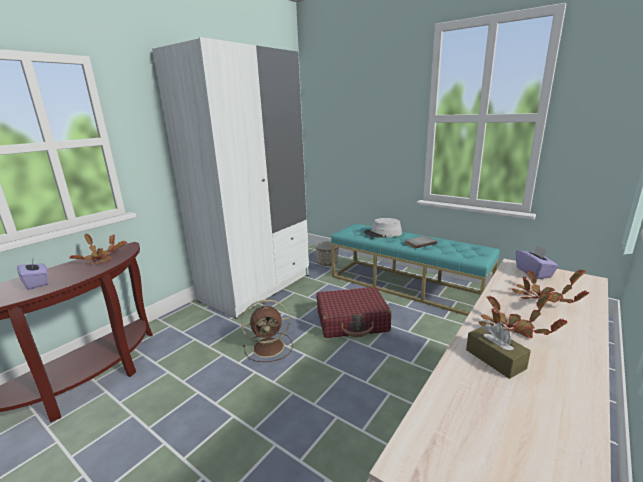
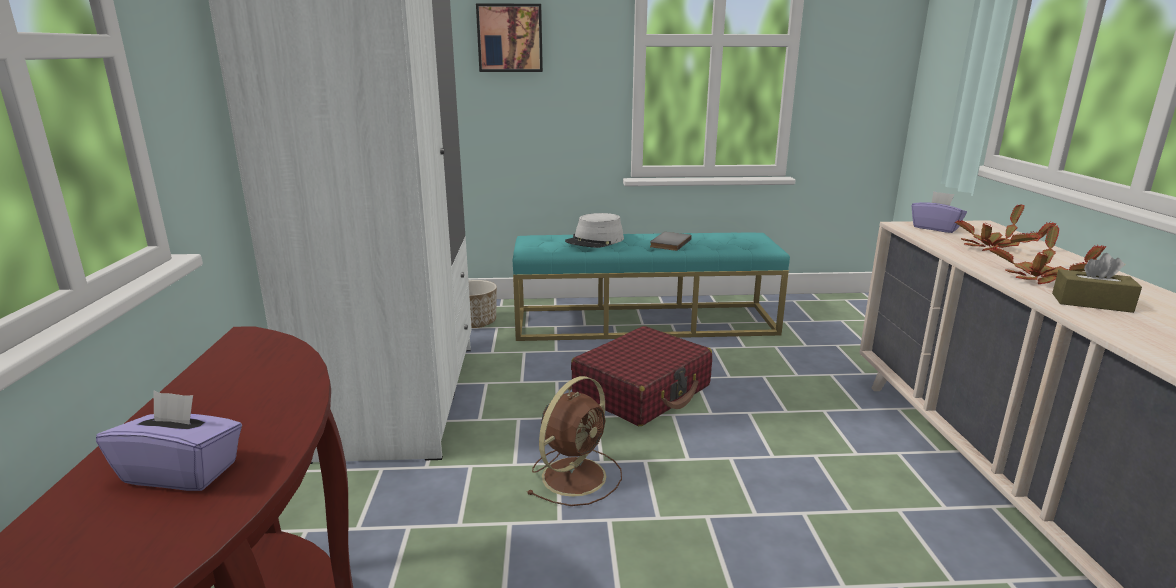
camera: 40 degrees left, 0 degrees up
potted plant [69,234,127,264] -> none
none -> picture [476,3,543,72]

